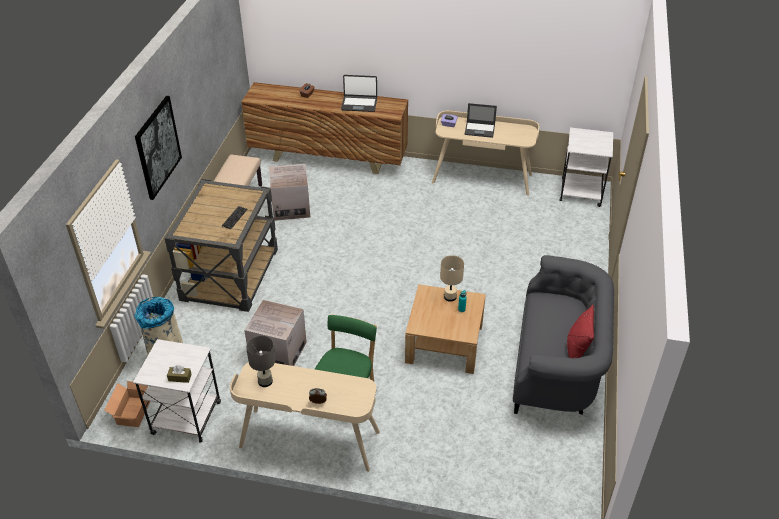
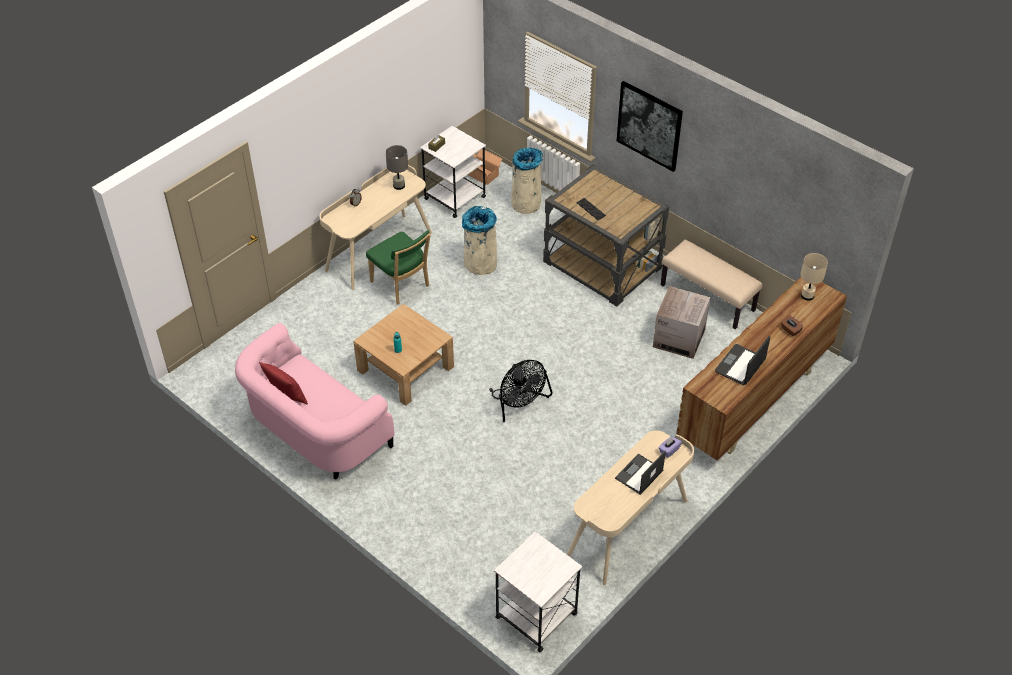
camera: 120 degrees right, 5 degrees up
cardboard box [244,300,307,366] -> beige trash can [462,206,497,275]
beige table lamp [440,255,464,302] -> beige table lamp moved to [801,253,828,300]
grey sofa [513,255,614,415] -> pink sofa [235,323,395,480]
none -> black fan [489,360,553,422]

